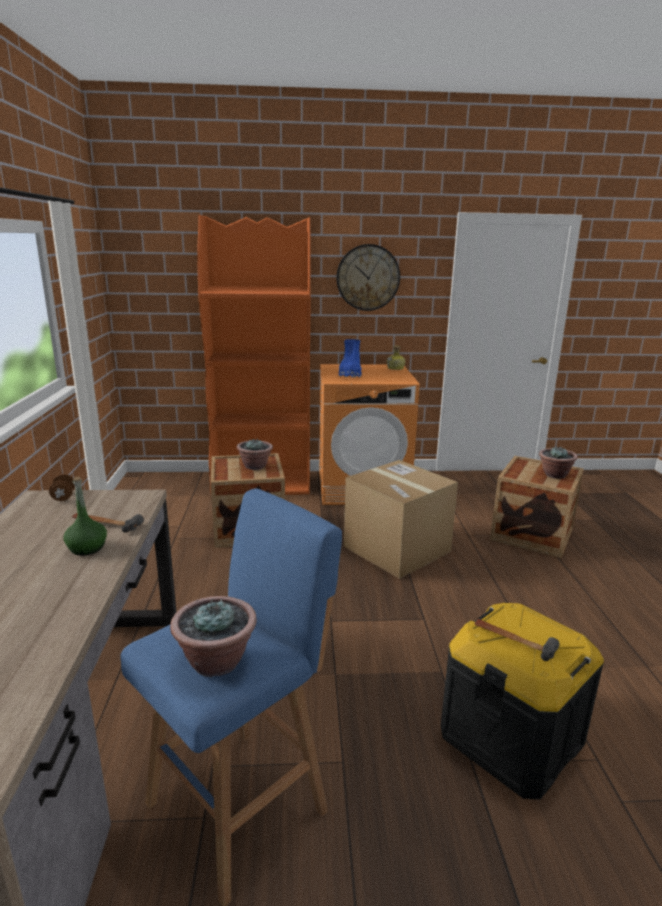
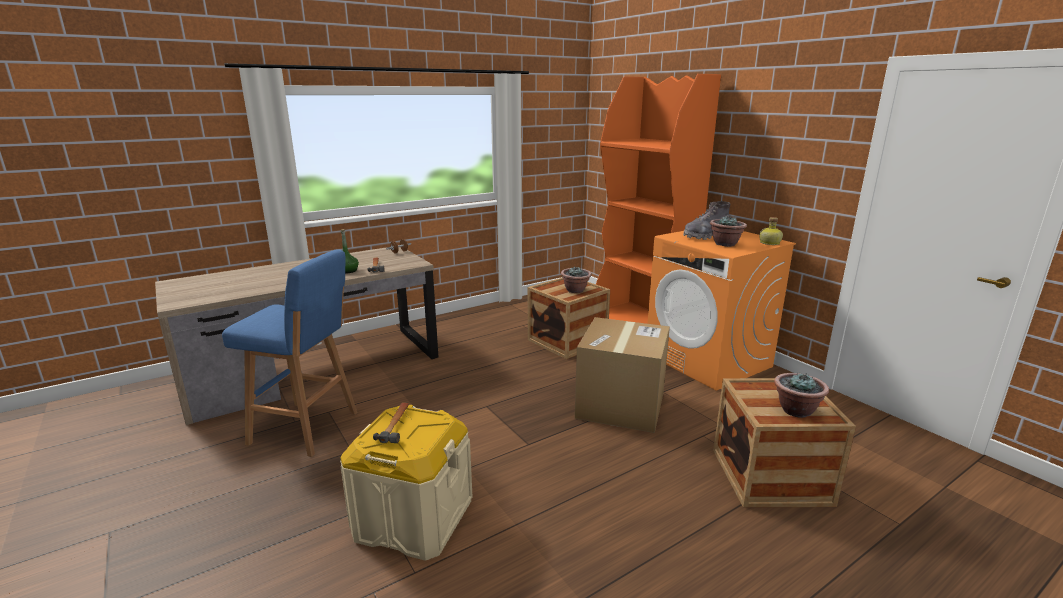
camera: 60 degrees right, 0 degrees up
potted plant [170,596,257,677] -> potted plant moved to [710,216,747,247]
wall clock [336,244,400,311] -> none
blue boot [339,339,362,378] -> grey boot [683,201,731,240]
black storage box [441,603,604,799] -> beige storage box [340,405,473,561]

